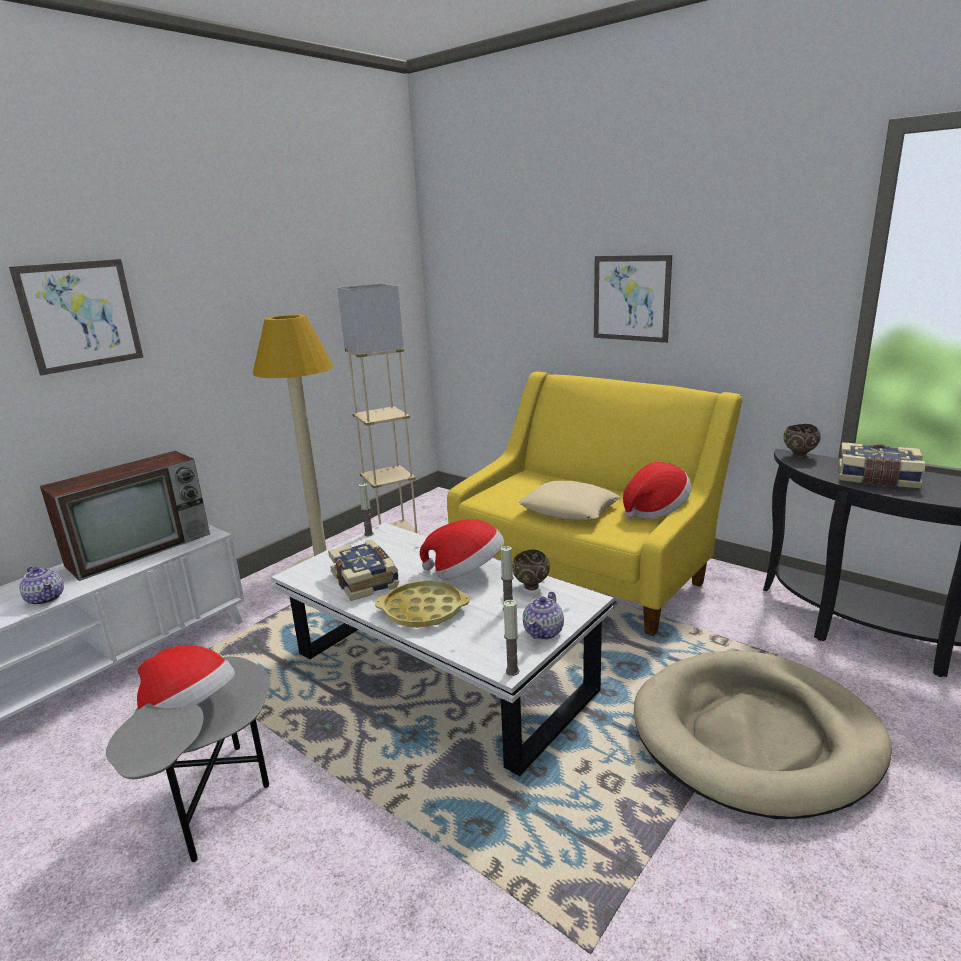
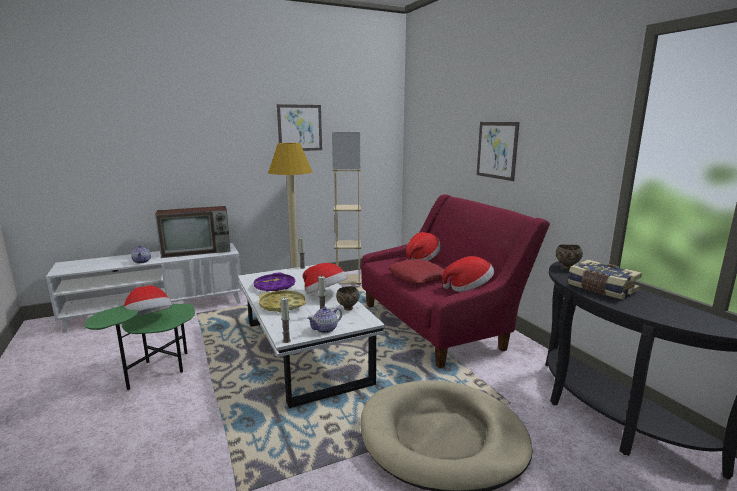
camera: 25 degrees right, 5 degrees down
picture [9,259,143,375] -> picture moved to [277,104,322,151]
grey side table [106,656,271,862] -> green side table [85,304,195,390]
book [328,539,400,601] -> purple tray [254,273,295,291]
yellow sofa [447,372,743,636] -> red sofa [361,194,550,368]
beige pillow [518,481,621,521] -> red pillow [387,259,444,284]
none -> hat [406,232,440,261]

